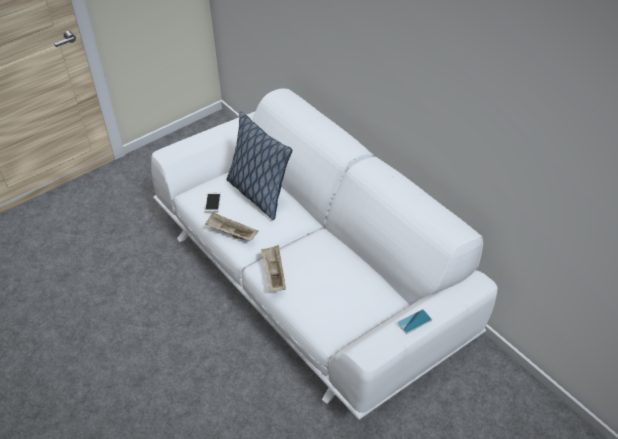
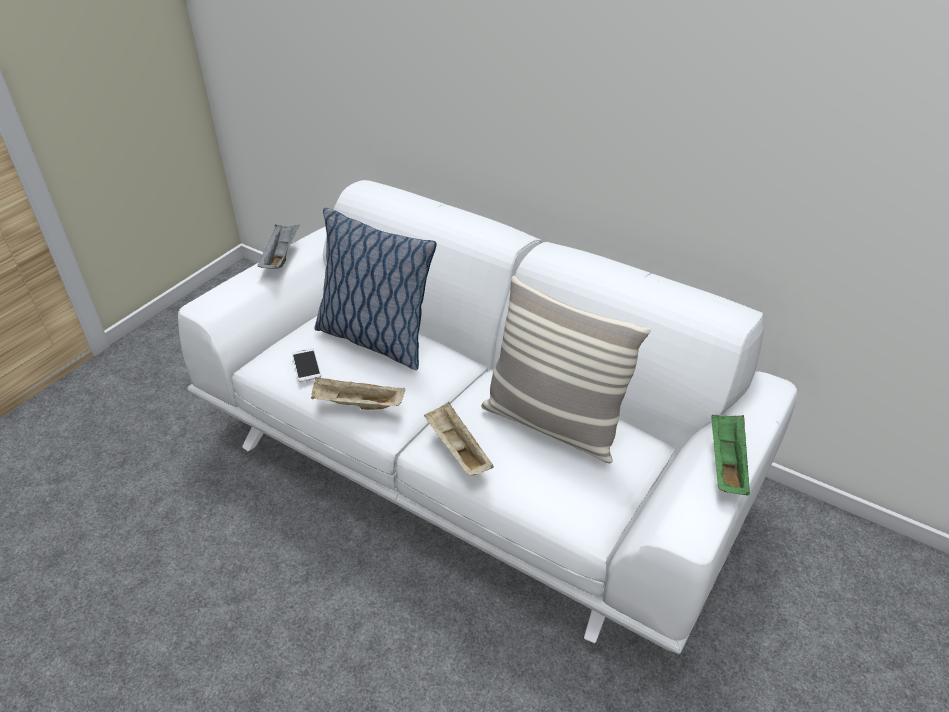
camera: 20 degrees left, 5 degrees down
phone [397,309,432,334] -> green tray [711,415,750,495]
none -> grey tray [257,224,300,269]
none -> pillow [481,276,651,463]

